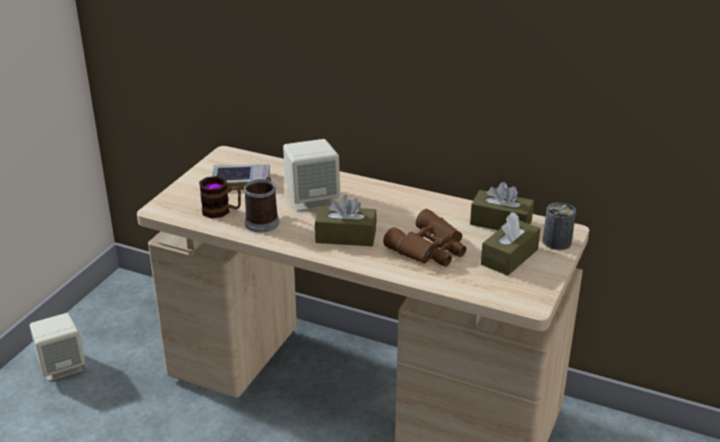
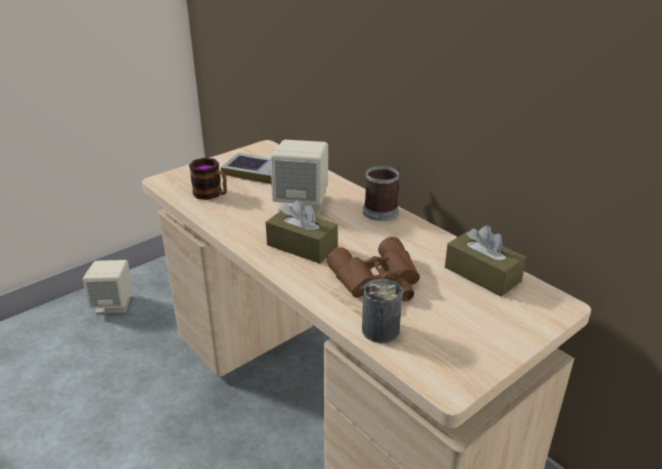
camera: 25 degrees right, 0 degrees up
mug [244,177,279,233] -> mug moved to [363,166,399,221]
brown tissue box [481,212,540,276] -> none
can [543,202,576,250] -> can moved to [362,279,403,343]

